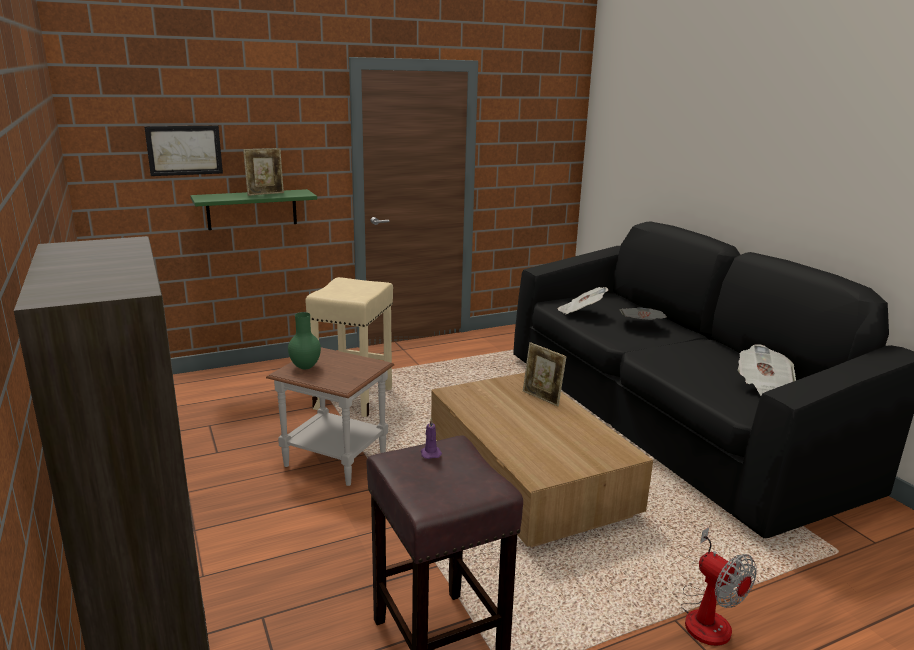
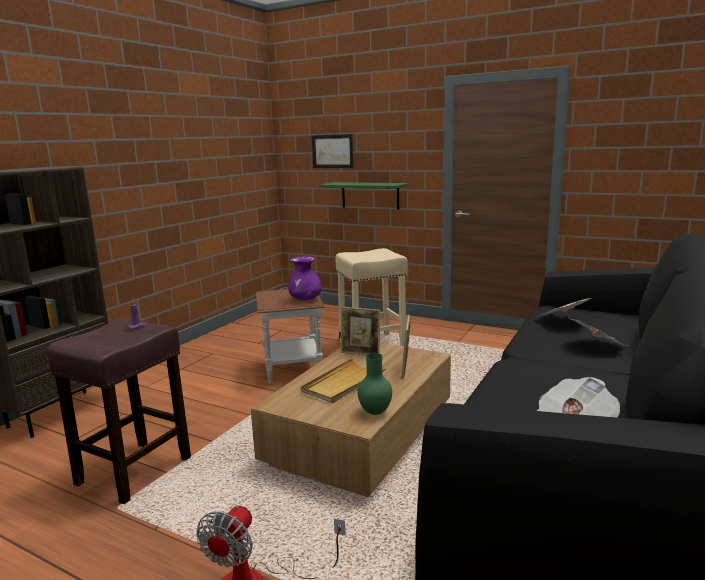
camera: 55 degrees right, 5 degrees down
picture frame [243,148,284,196] -> picture frame moved to [341,307,381,355]
green vase [288,312,321,369] -> green vase moved to [357,353,392,415]
none -> purple vase [288,257,322,300]
none -> beige tray [301,358,386,403]

